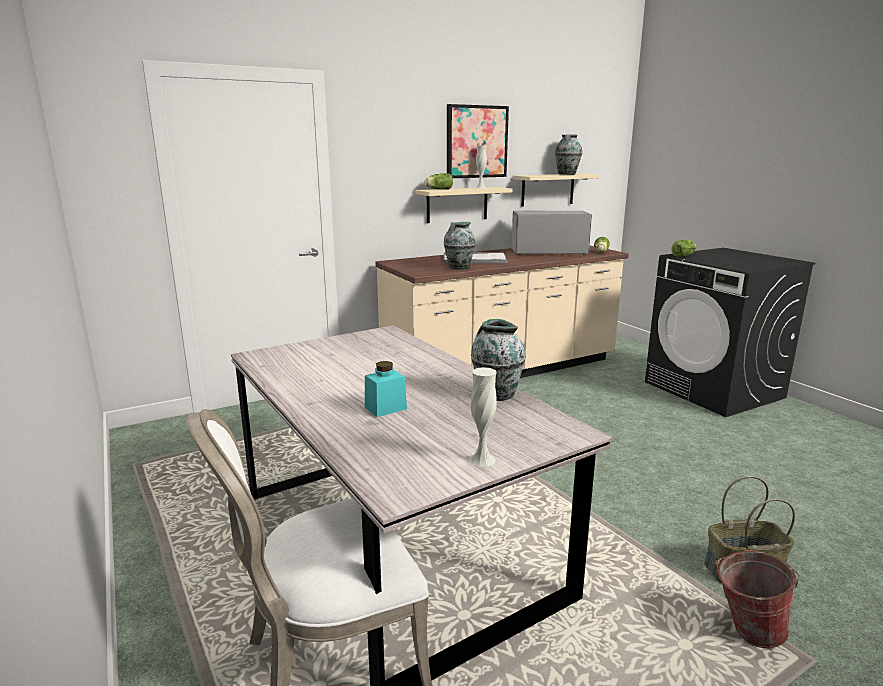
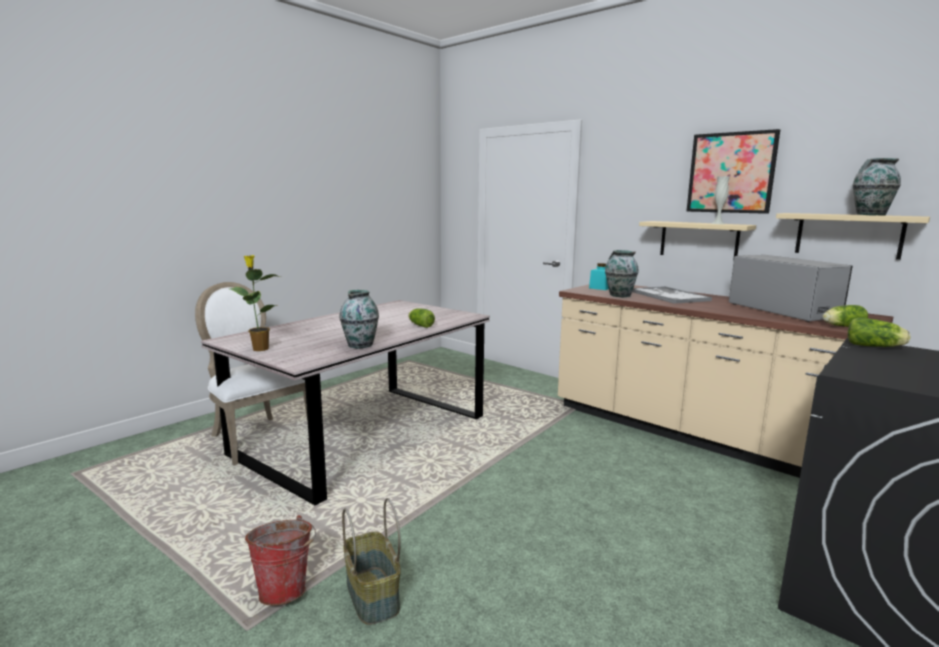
camera: 70 degrees right, 5 degrees down
turquoise jar [365,361,407,417] -> turquoise jar moved to [589,263,609,290]
lettuce [425,173,453,190] -> lettuce moved to [408,308,435,328]
white vase [469,367,497,467] -> potted plant [230,255,280,351]

